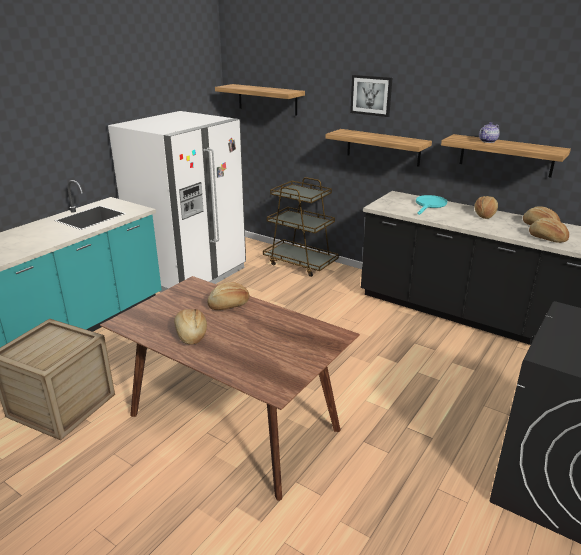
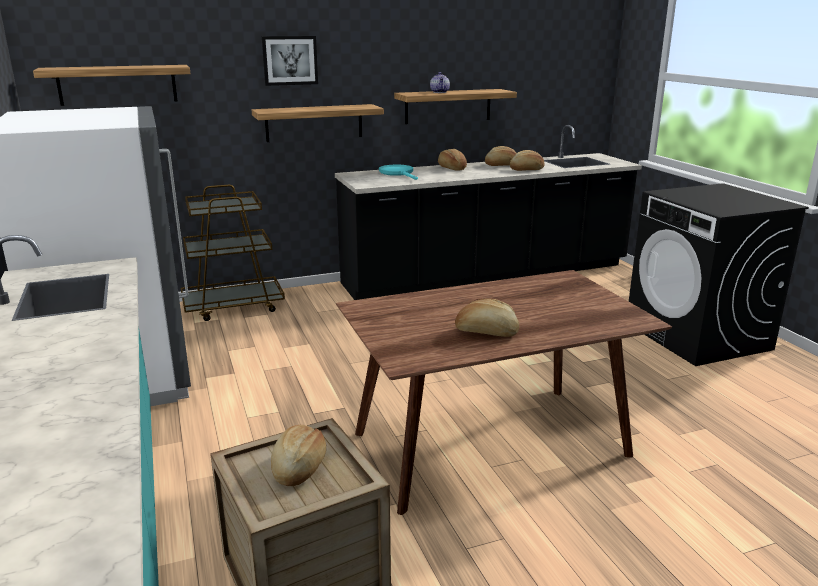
camera: 55 degrees left, 5 degrees down
bread [207,282,250,310] -> bread moved to [271,425,326,486]

